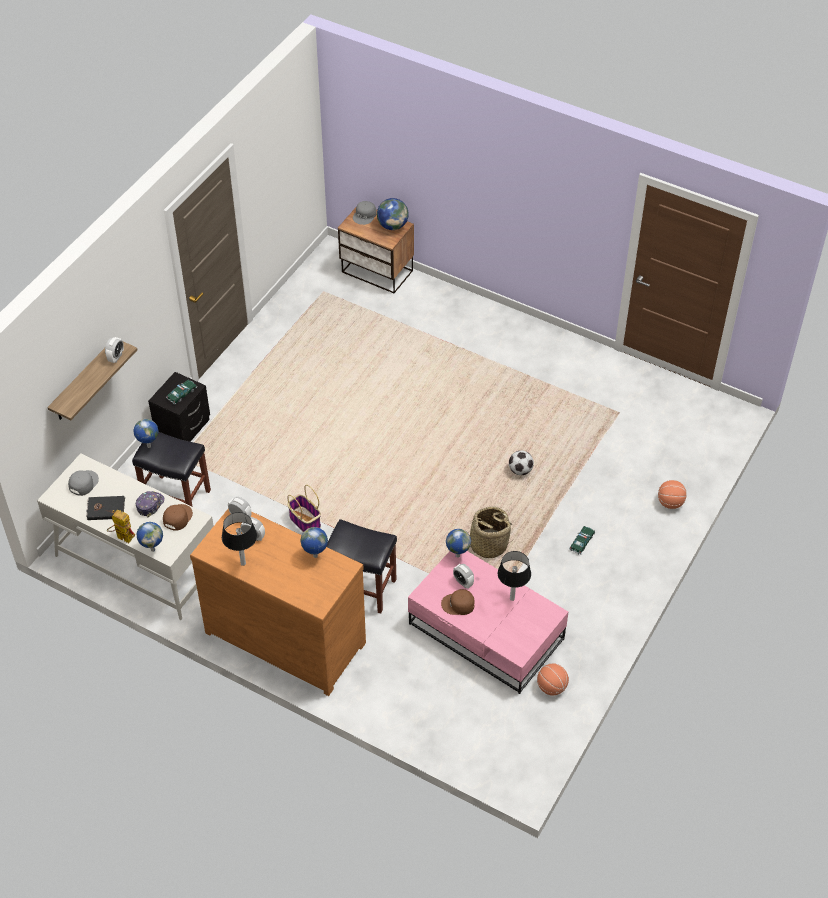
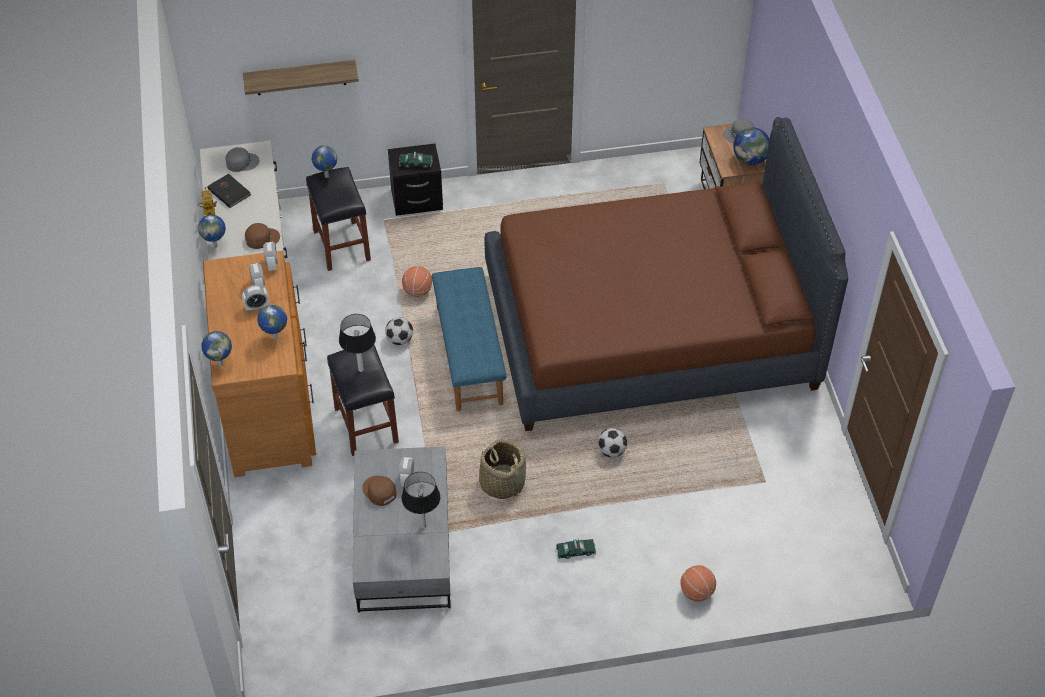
camera: 50 degrees right, 0 degrees up
alarm clock [105,337,124,363] -> alarm clock moved to [242,285,269,311]
cap [136,491,164,517] -> none
table lamp [222,512,257,566] -> table lamp moved to [339,314,376,372]
basket [287,485,321,532] -> football [385,317,413,345]
pink coffee table [408,551,568,694] -> grey coffee table [353,446,451,613]
globe [446,529,471,558] -> globe moved to [201,331,232,366]
basketball [537,663,569,696] -> basketball moved to [402,266,432,297]
none -> blue bench [432,267,507,411]
none -> brown bed [485,117,848,431]

